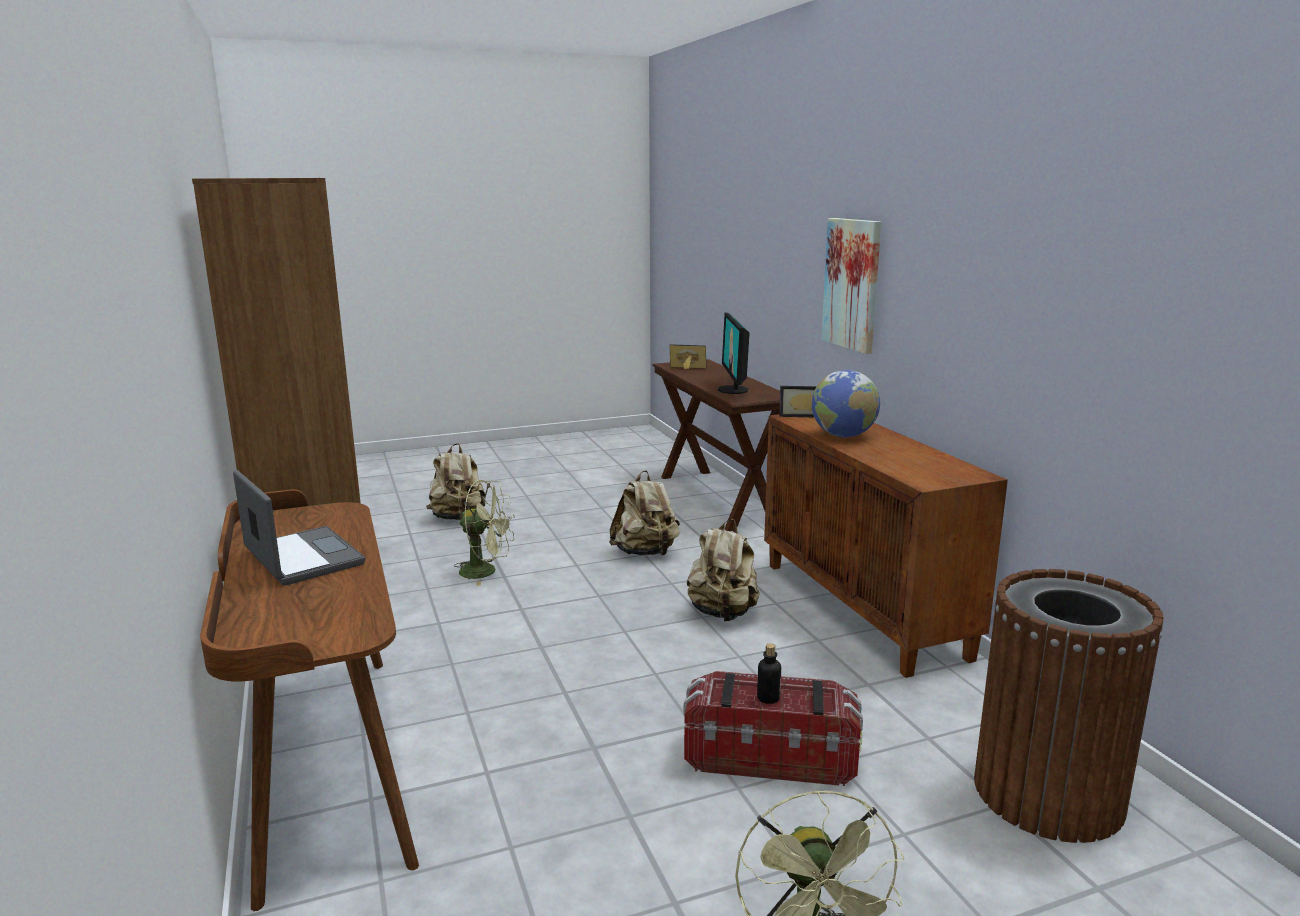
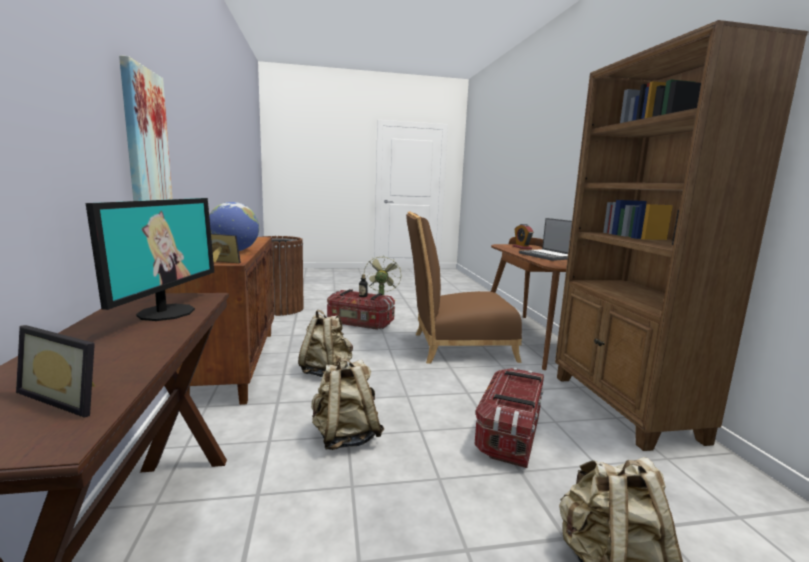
camera: 170 degrees left, 5 degrees down
green fan [454,480,515,586] -> storage box [474,368,544,468]
none -> brown chair [406,212,522,364]
none -> alarm clock [513,224,534,249]

